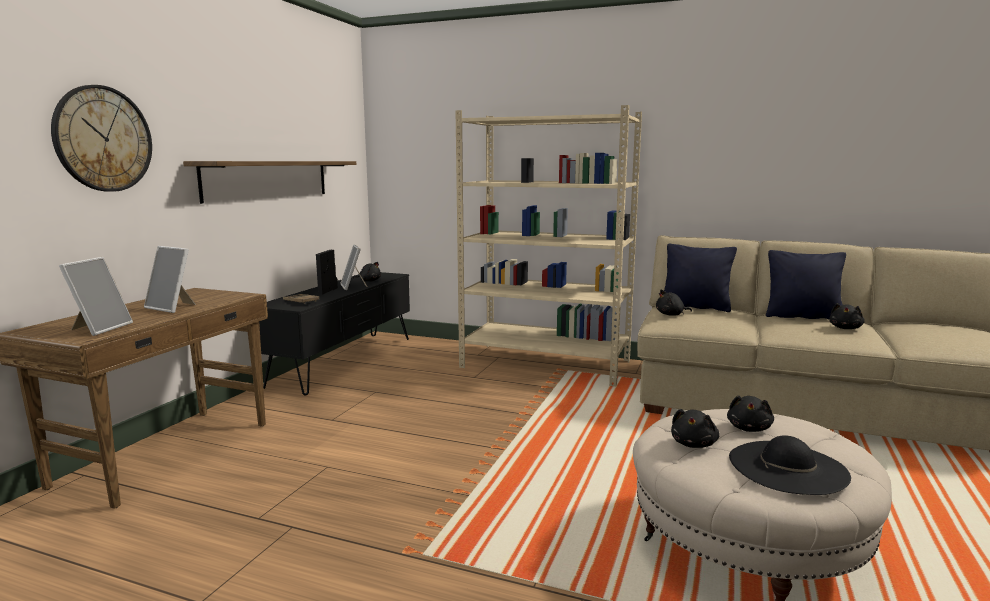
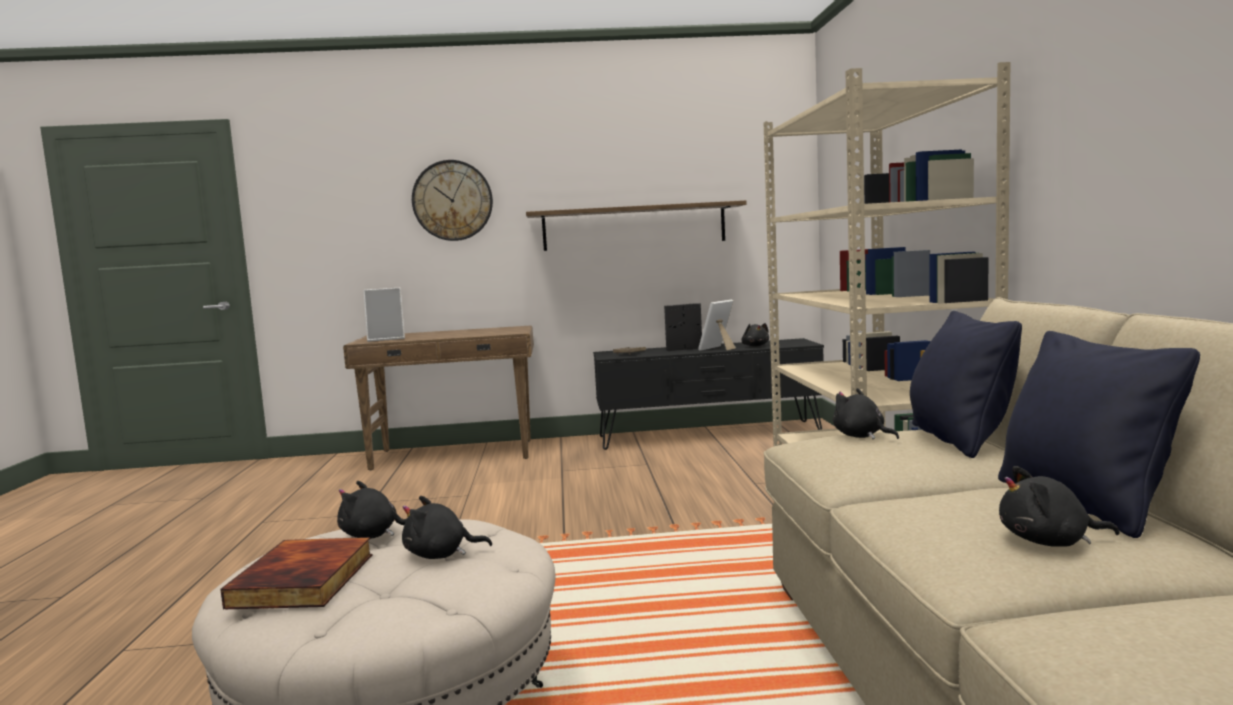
camera: 65 degrees right, 5 degrees down
picture frame [144,246,196,313] -> none
black hat [729,435,851,495] -> book [221,537,372,609]

